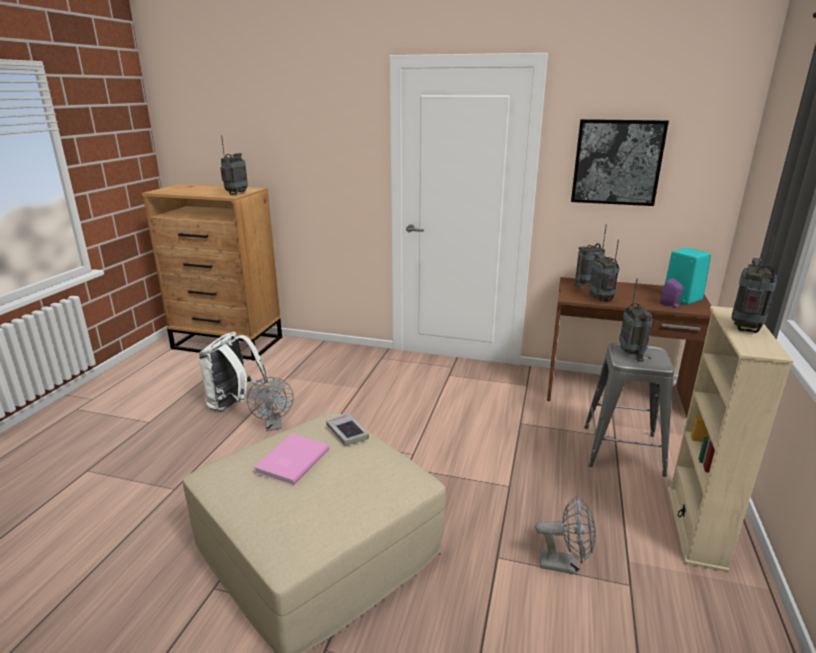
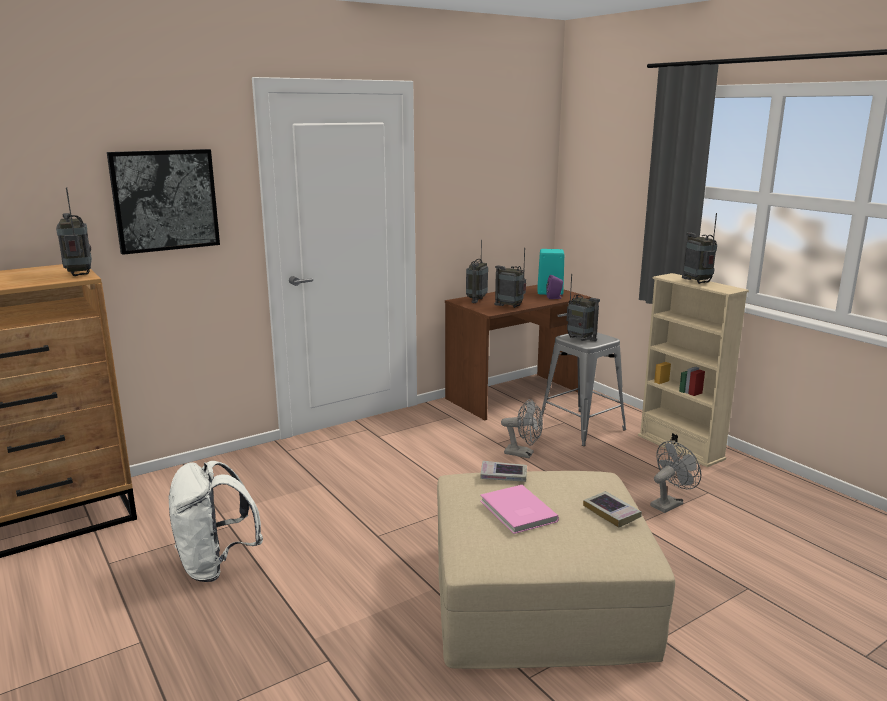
camera: 50 degrees left, 5 degrees down
grey fan [247,377,294,431] -> grey fan moved to [501,399,543,458]
picture [571,119,669,206] -> picture moved to [107,149,220,255]
none -> book [583,491,642,528]

